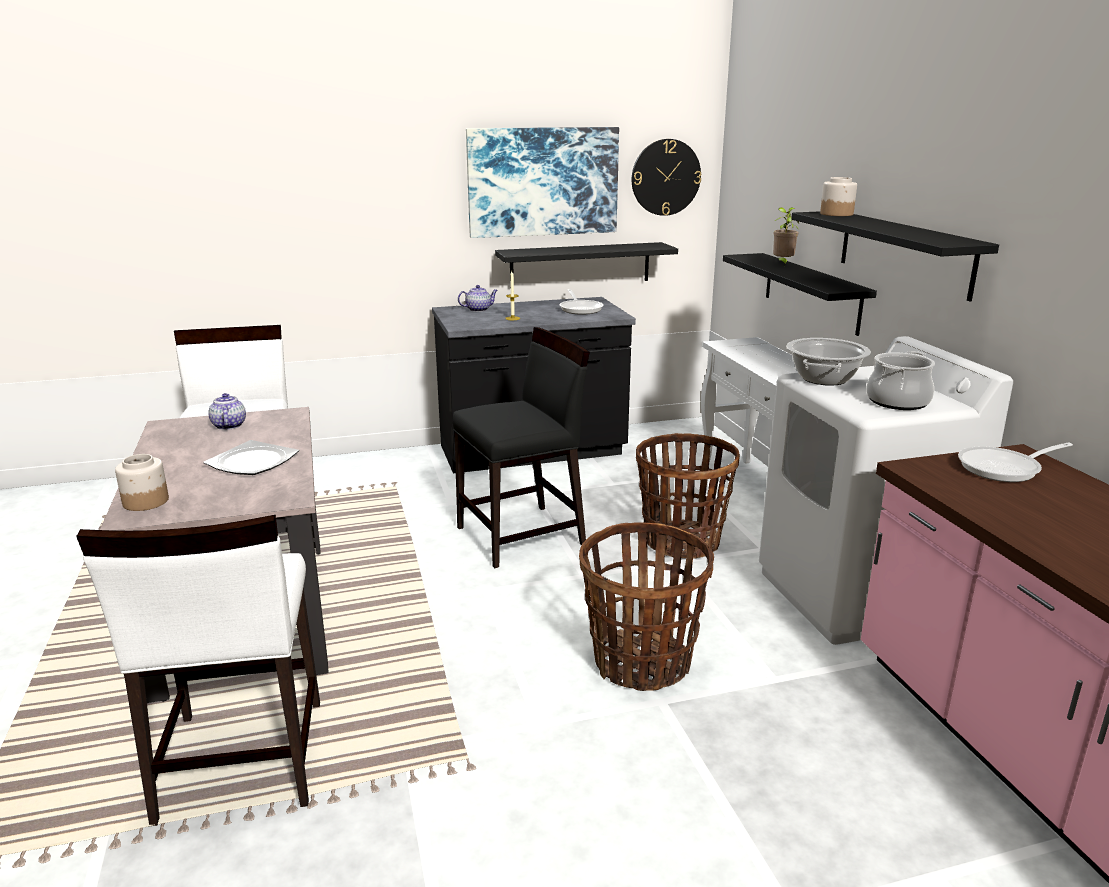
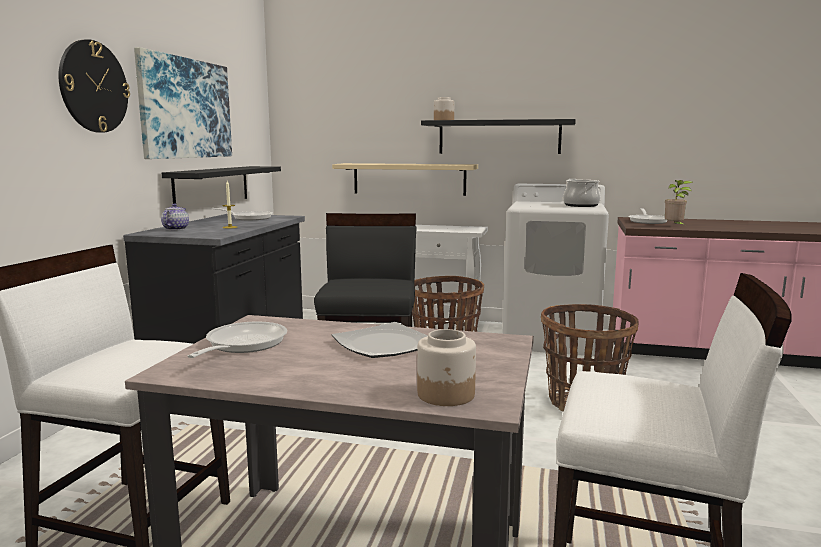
camera: 60 degrees left, 10 degrees down
teapot [208,393,246,430] -> frying pan [188,322,287,358]
wall clock [632,139,701,216] -> wall clock moved to [58,39,130,133]
black shelf [723,253,877,336] -> beige shelf [332,163,478,196]
potted plant [773,207,799,266] -> potted plant moved to [665,180,693,227]
cooking pot [786,338,871,386] -> none

